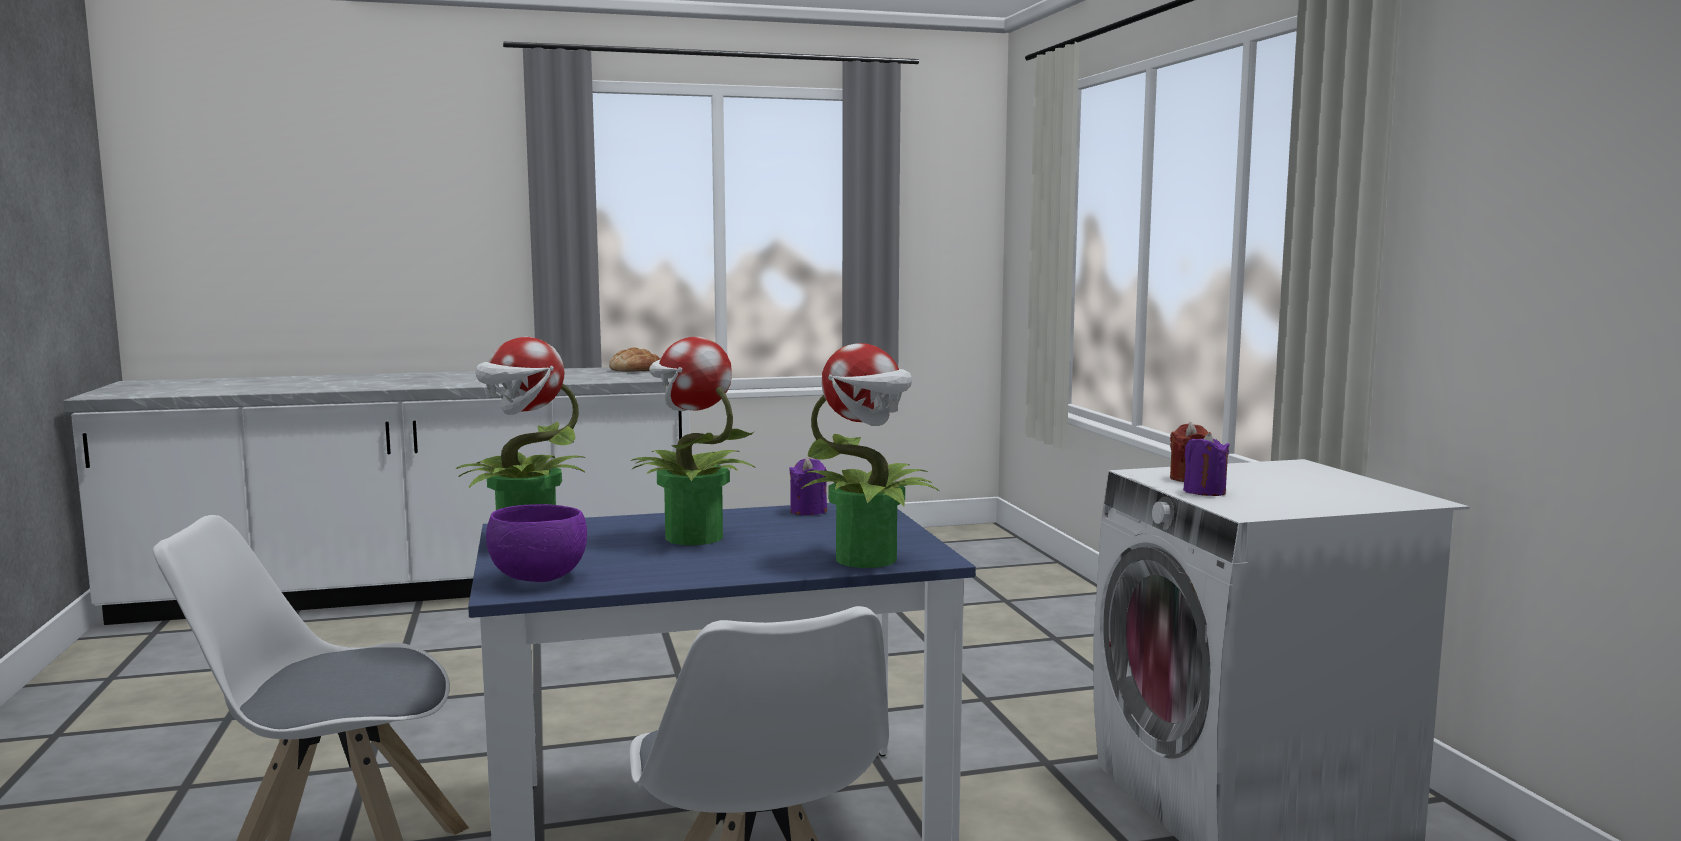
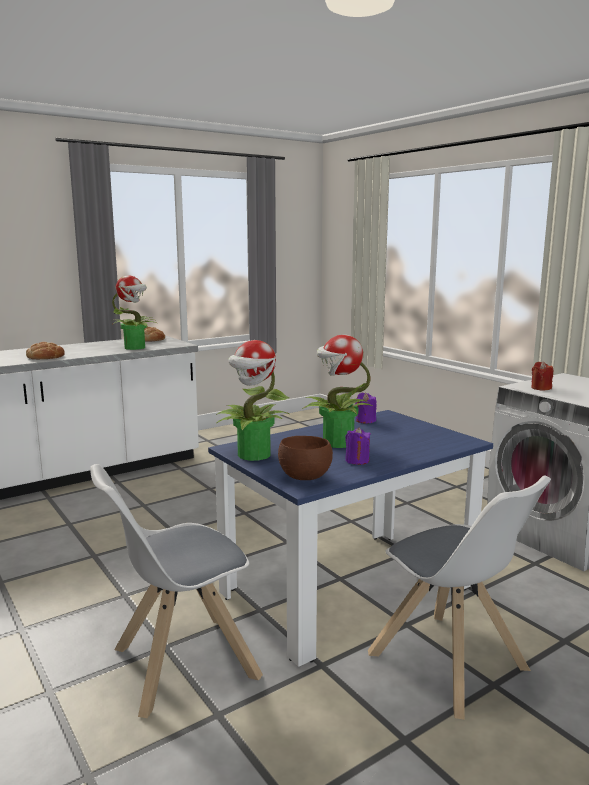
camera: 20 degrees left, 5 degrees up
purple bowl [486,504,587,582] -> brown bowl [278,436,333,480]
potted plant [802,343,939,568] -> potted plant moved to [112,275,158,350]
purple candle [1183,433,1230,496] -> purple candle moved to [345,427,371,465]
none -> bread [26,342,65,359]

